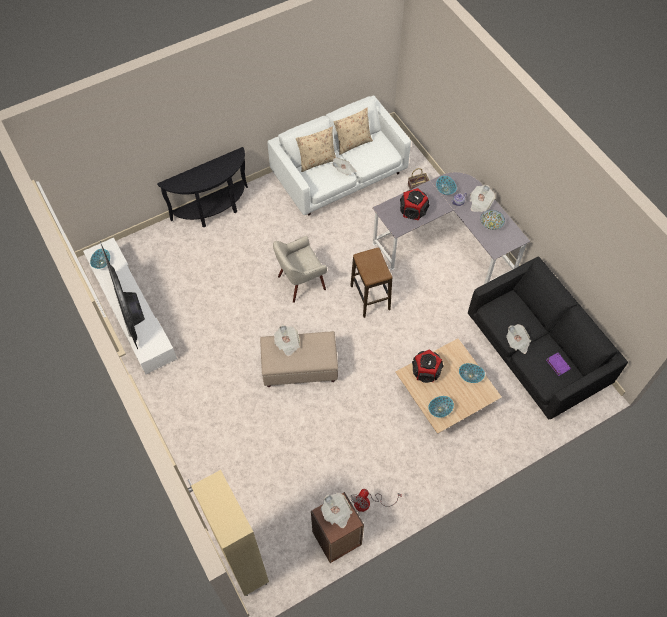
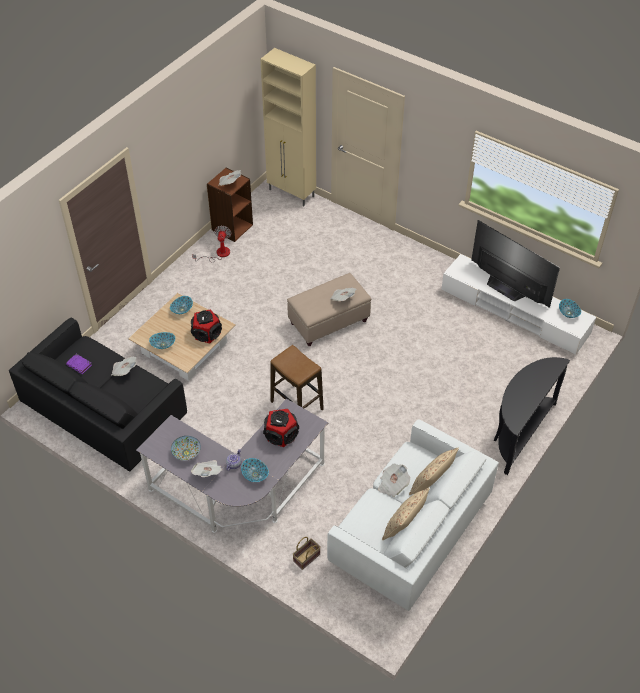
camera: 155 degrees right, 10 degrees down
beige armchair [273,236,327,303] -> none

